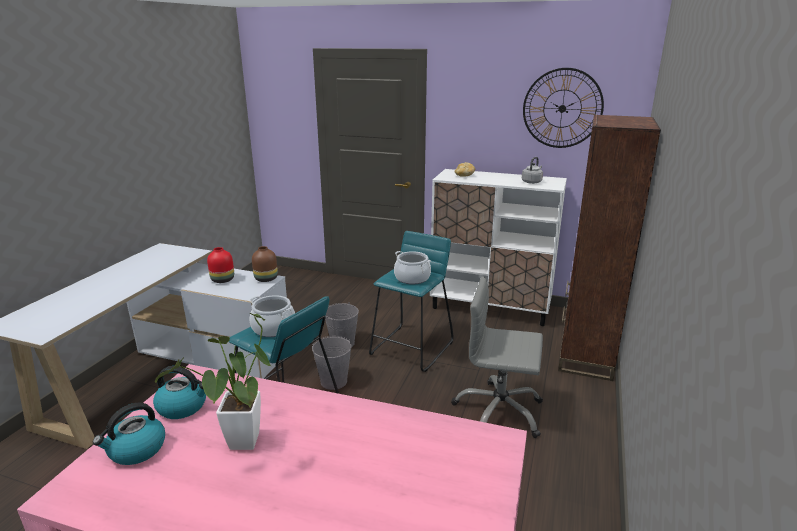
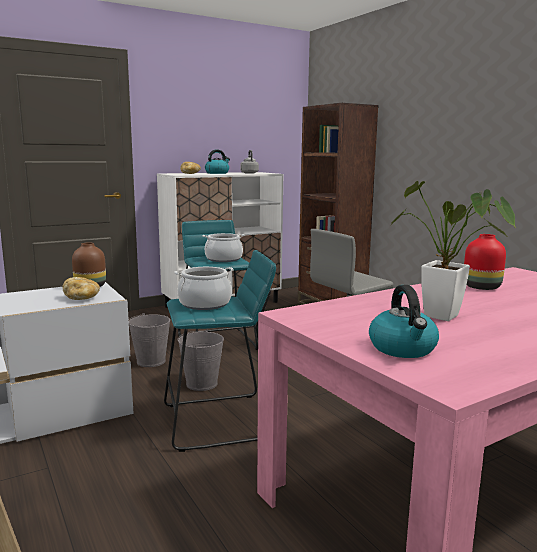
camera: 50 degrees left, 10 degrees down
kettle [153,366,206,419] -> kettle moved to [205,150,230,174]
red vase [207,247,234,283] -> red vase moved to [464,234,506,290]
wall clock [523,68,604,148] -> none
none -> bread [62,277,100,300]

